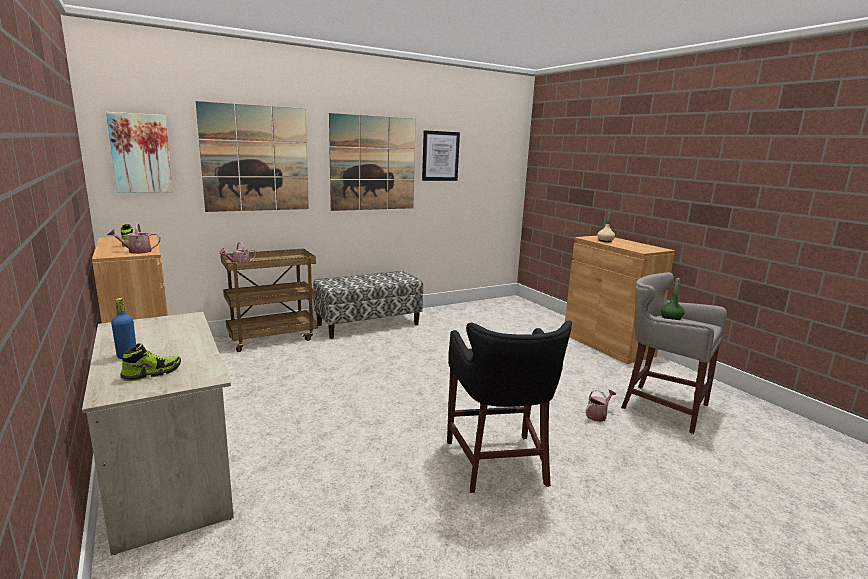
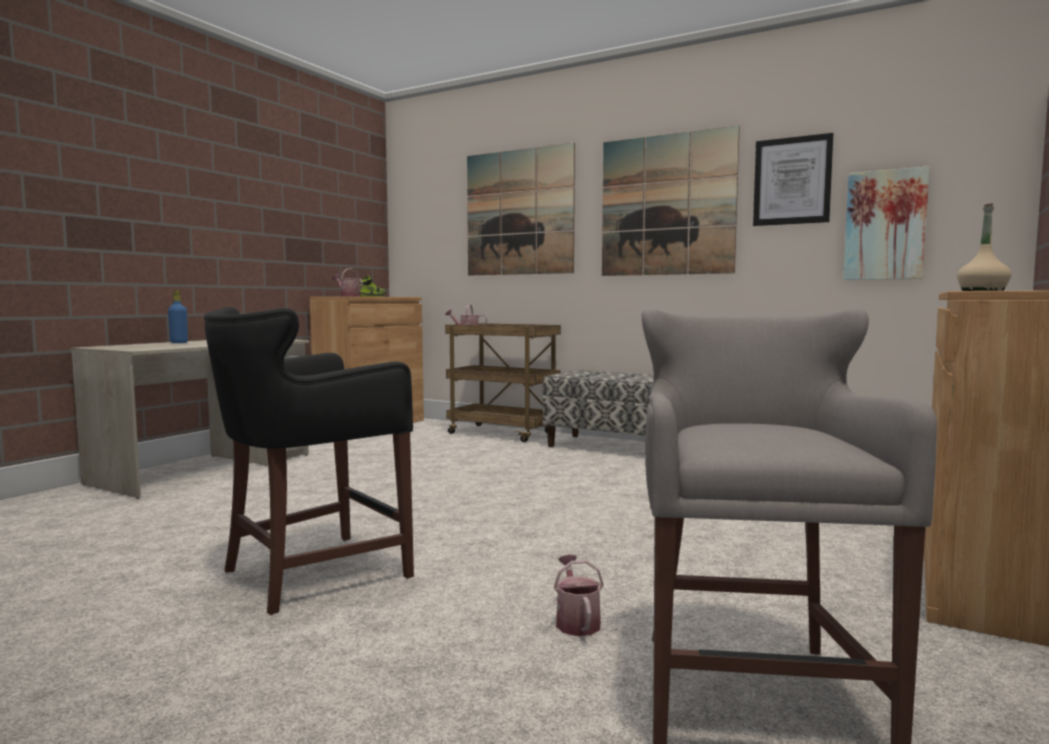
camera: 60 degrees right, 10 degrees down
picture [106,112,173,193] -> picture moved to [843,166,929,280]
shoe [120,343,181,381] -> none
watering can [586,390,616,422] -> watering can turned 120 degrees counterclockwise [554,555,604,636]
green bottle [661,278,685,320] -> none

